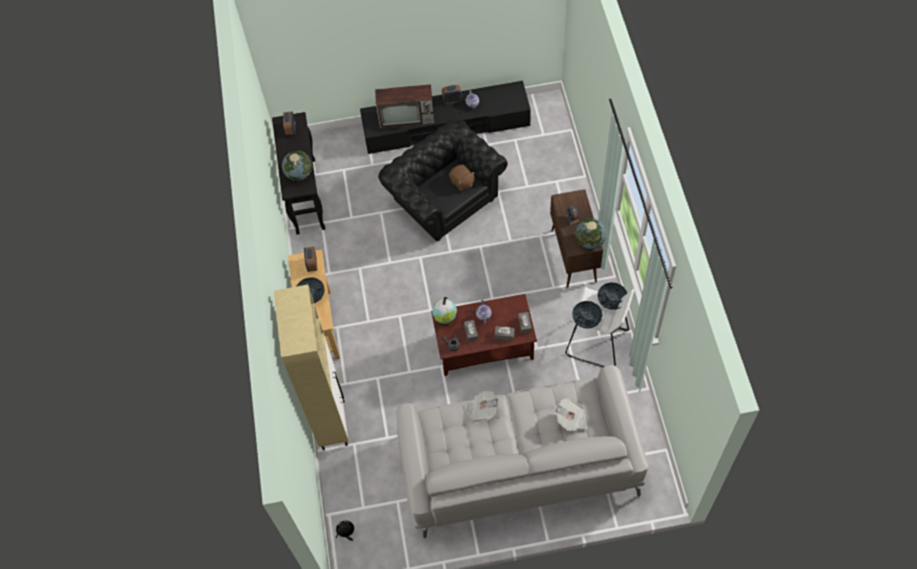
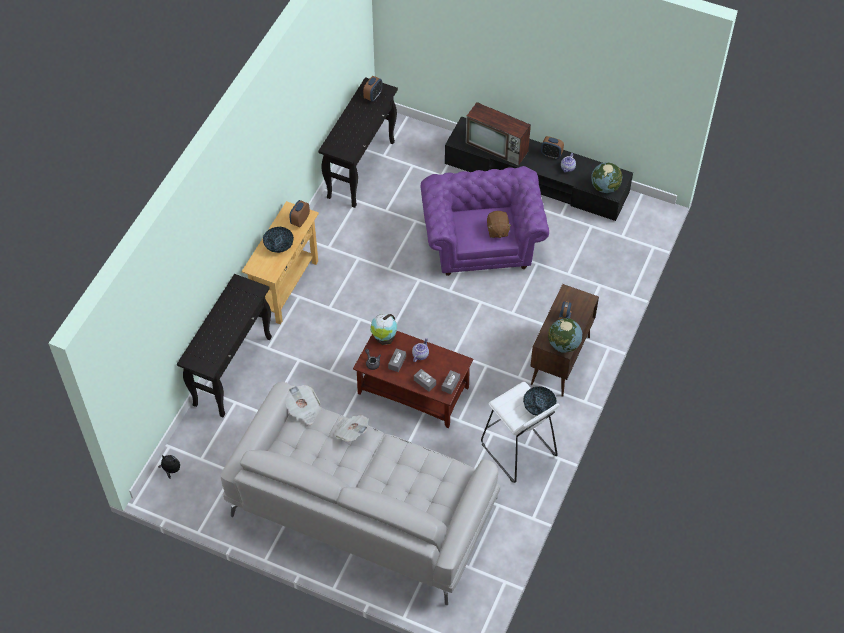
camera: 30 degrees right, 5 degrees down
beige cabinet [274,285,349,450] -> black console table [177,274,272,417]
globe [282,151,312,181] -> globe moved to [591,162,622,193]
black armchair [378,120,508,241] -> purple armchair [421,166,549,276]
newspaper [555,398,588,432] -> newspaper moved to [286,385,322,425]
bowl [572,301,603,329] -> none

